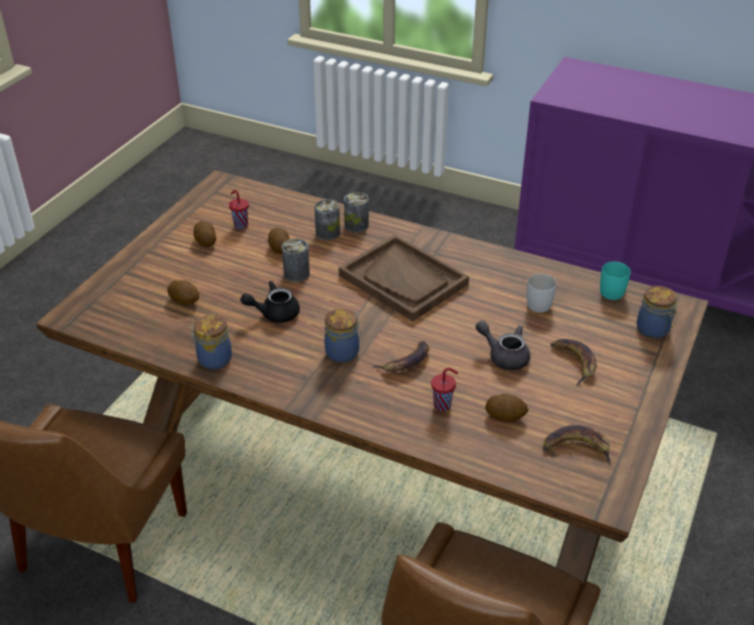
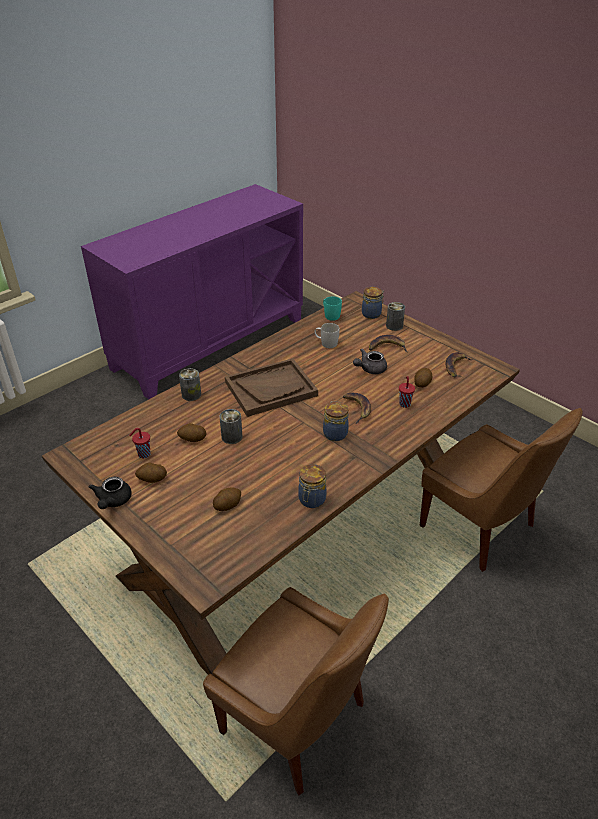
camera: 70 degrees left, 0 degrees up
black teapot [240,281,300,323] -> black teapot moved to [89,477,131,509]
can [314,199,340,241] -> can moved to [386,302,405,331]

